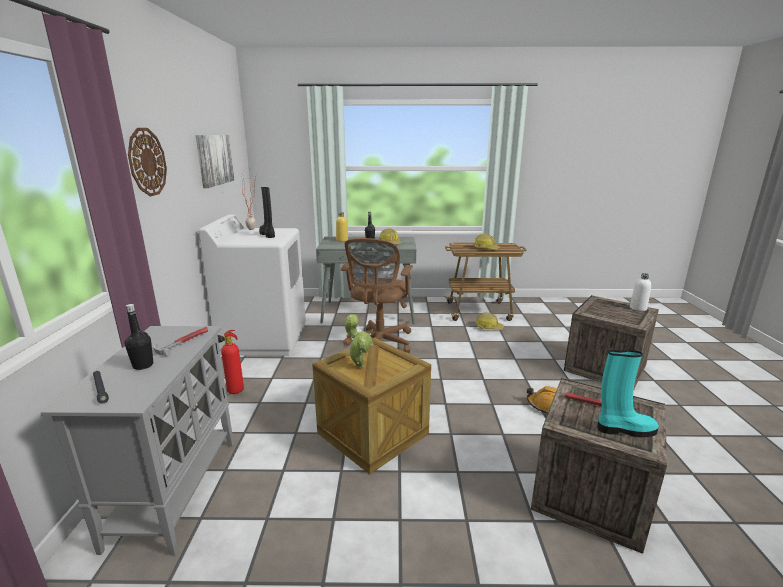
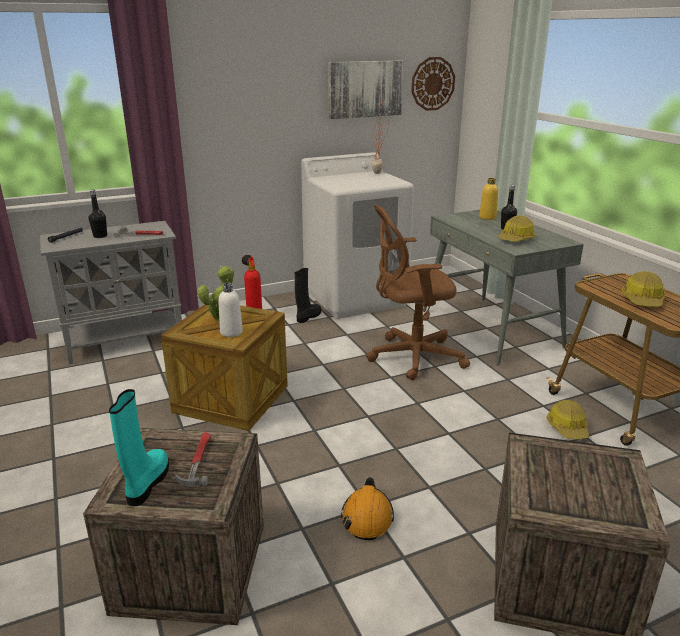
camera: 65 degrees right, 5 degrees up
wall clock [128,128,167,196] -> wall clock moved to [411,57,455,111]
black boot [259,187,275,238] -> black boot moved to [295,268,321,323]
turquoise boot [597,350,659,438] -> turquoise boot turned 150 degrees counterclockwise [109,389,169,506]
white bottle [630,273,651,311] -> white bottle moved to [218,283,243,337]

